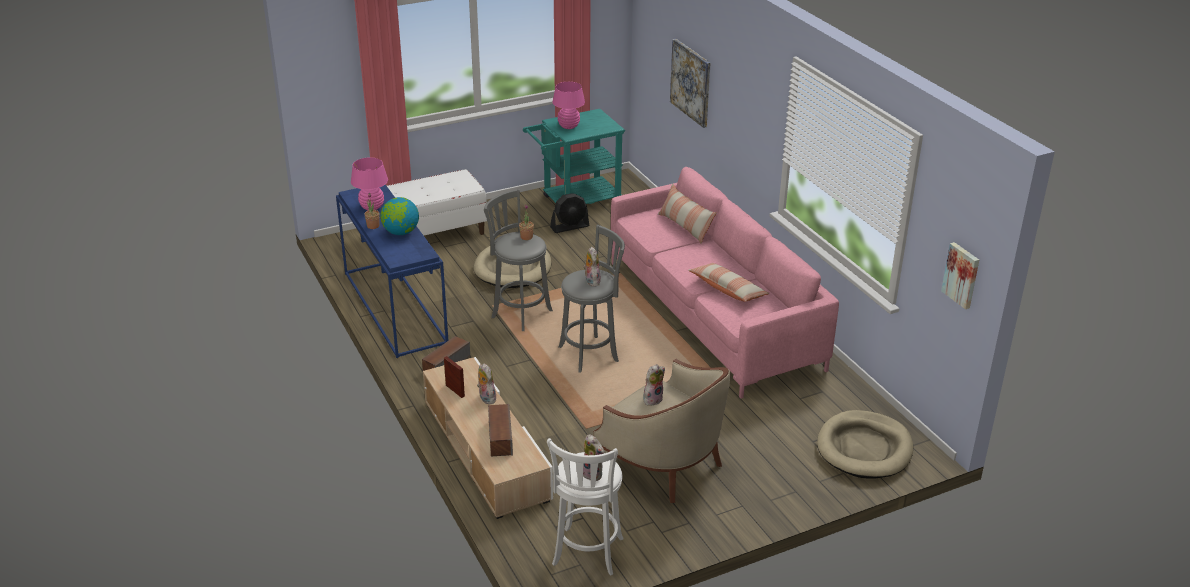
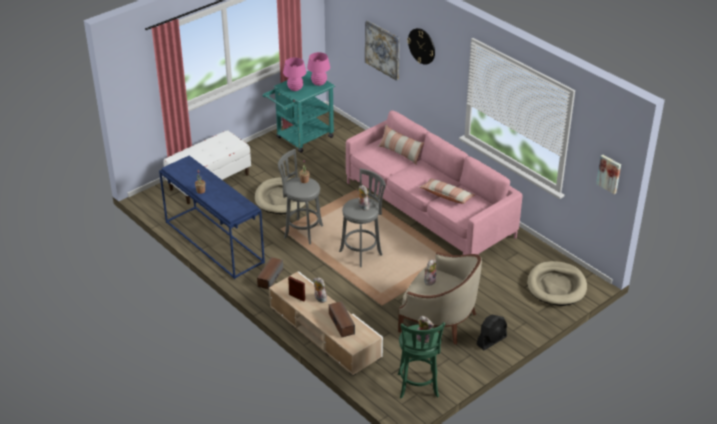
camera: 15 degrees left, 5 degrees up
pink table lamp [351,157,388,210] -> pink table lamp moved to [307,52,330,86]
globe [380,197,419,235] -> none
white stool [547,438,624,575] -> green stool [398,322,445,398]
black fan [550,194,589,233] -> black fan moved to [476,315,507,350]
none -> wall clock [407,28,435,65]

